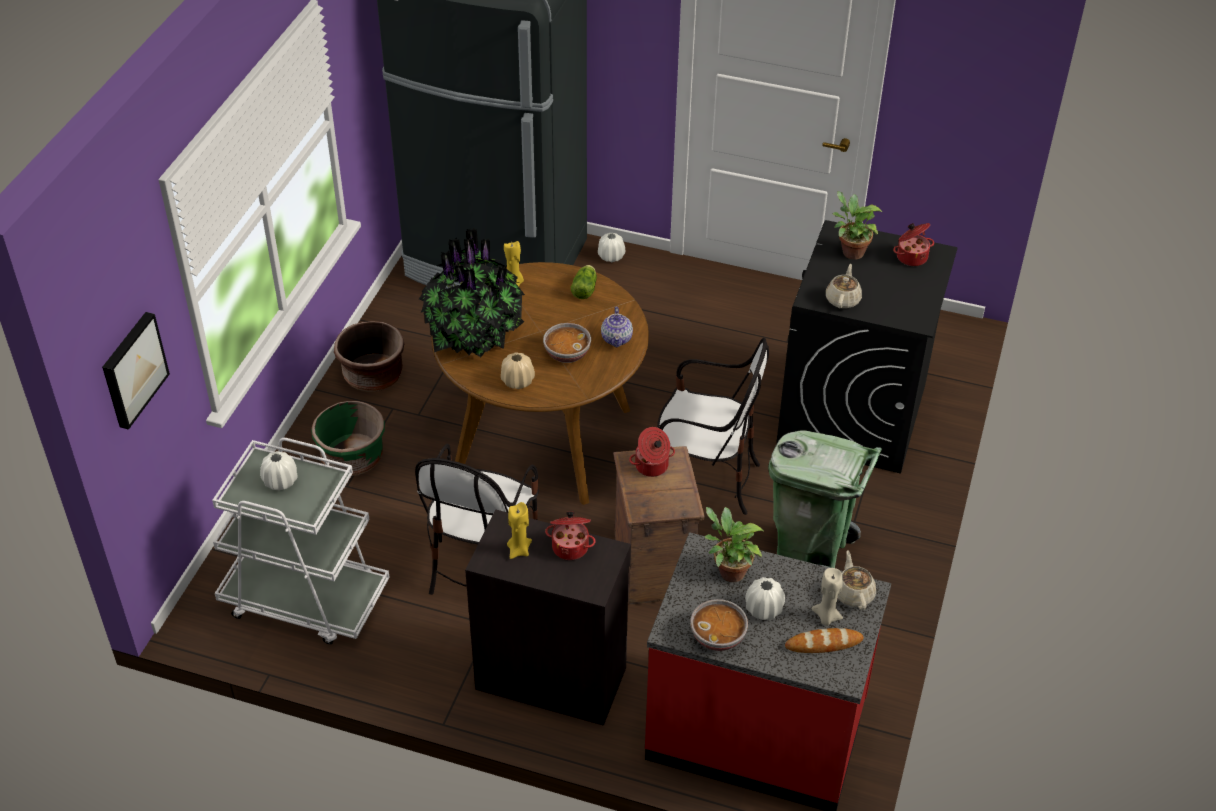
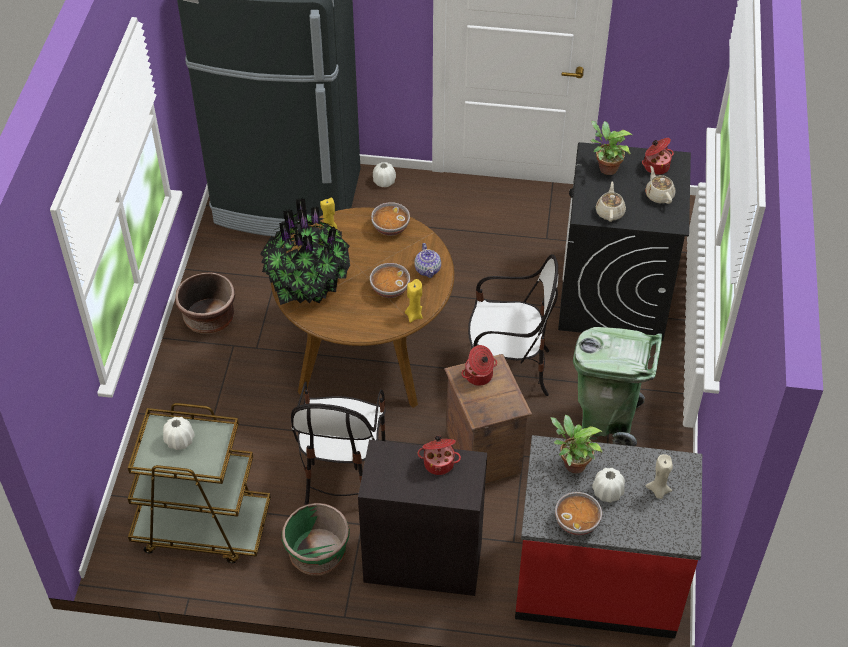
camera: 10 degrees left, 5 degrees up
picture [102,312,170,430] -> none
white cart [212,438,390,644] -> brown cart [128,403,271,563]
green planter [311,401,385,476] -> green planter moved to [282,503,350,576]
beige vase [501,352,535,389] -> none
yellow candle [507,502,532,559] -> yellow candle moved to [405,279,423,323]
lettuce [571,265,597,299] -> bowl [371,202,410,236]
bread [785,628,864,653] -> none
beige teapot [838,550,876,610] -> beige teapot moved to [645,166,676,204]

